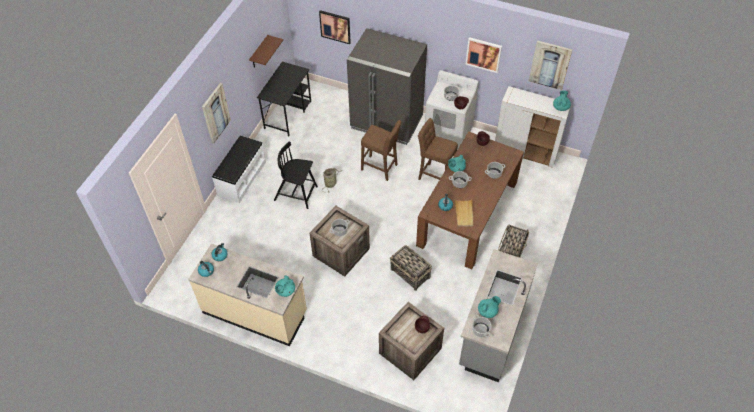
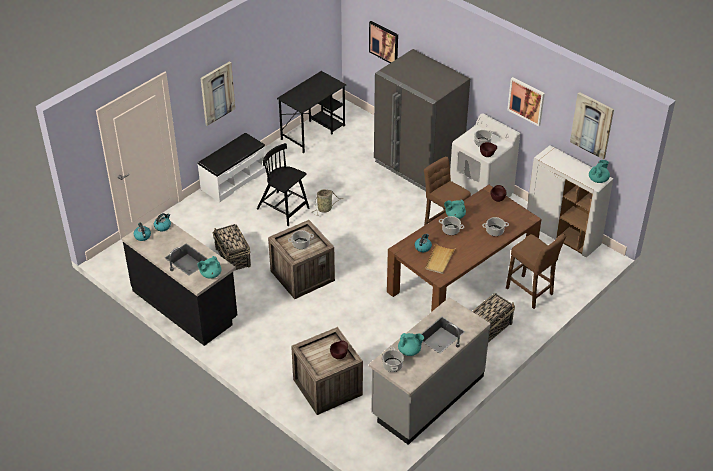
camera: 20 degrees right, 10 degrees down
beige counter [188,243,307,346] -> black counter [122,214,237,346]
brown shelf [249,35,283,68] -> none
brown stool [361,120,402,181] -> brown stool moved to [506,234,566,309]
basket [390,245,432,291] -> basket moved to [213,224,251,270]

